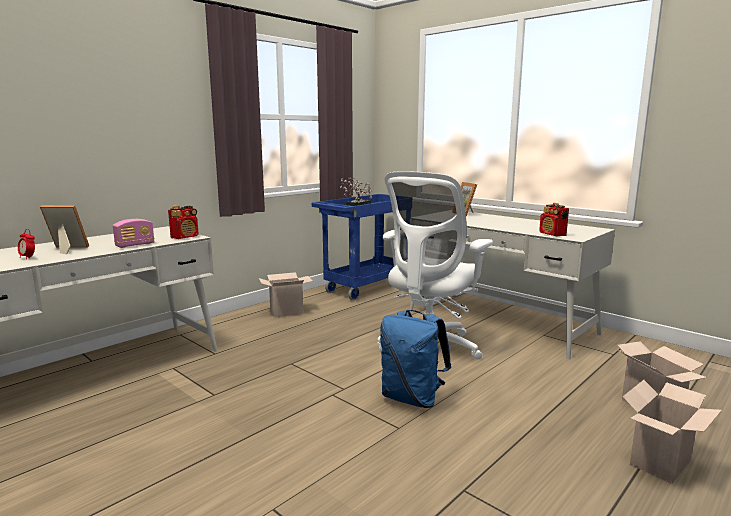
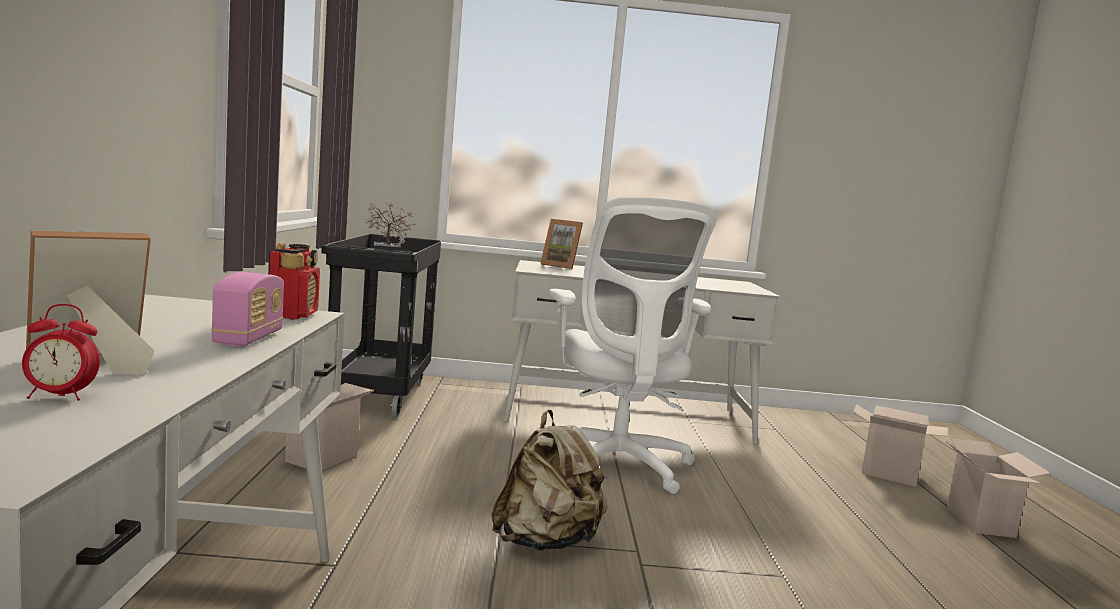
camera: 45 degrees left, 5 degrees down
blue cart [312,194,394,300] -> black cart [321,234,441,418]
blue backpack [380,310,451,408] -> none
radio [539,203,569,237] -> none
none -> beige backpack [491,409,608,551]

